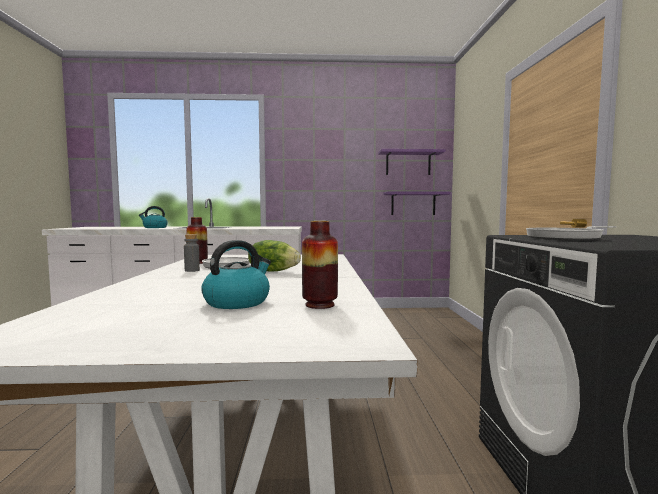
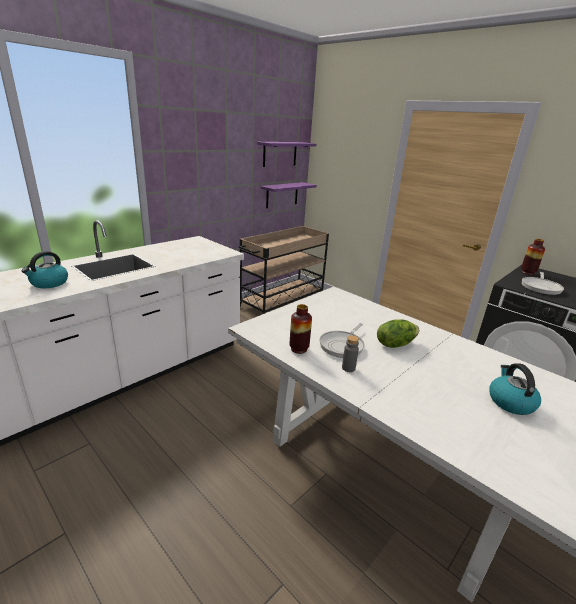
camera: 45 degrees left, 20 degrees up
vase [302,221,338,309] -> vase moved to [521,239,545,275]
none -> beige cart [239,226,329,314]

